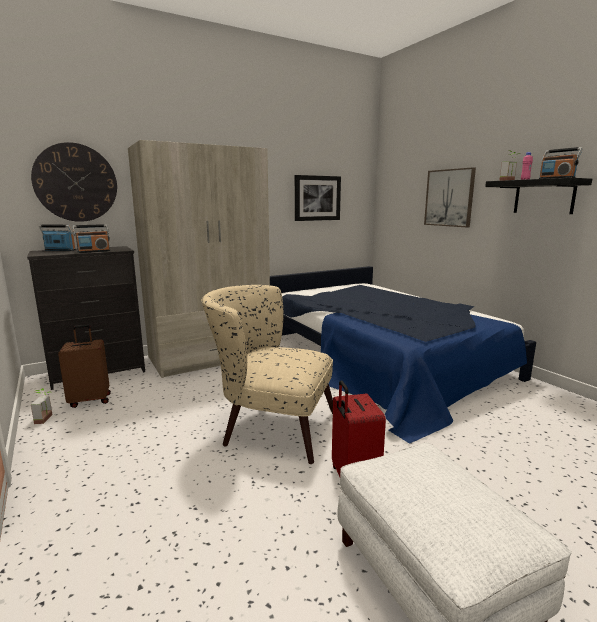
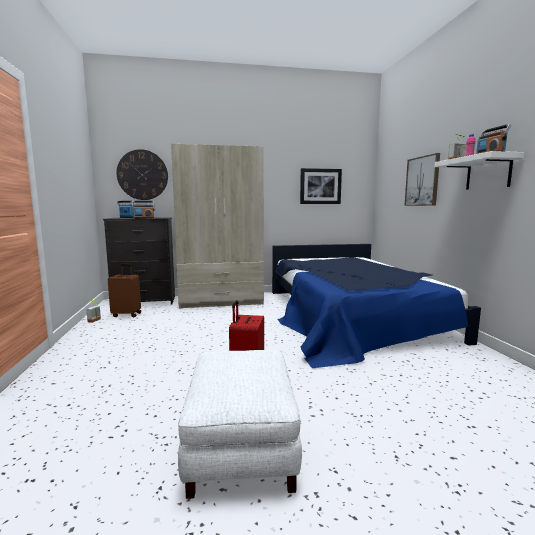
camera: 20 degrees right, 5 degrees down
beige armchair [201,285,333,464] -> none
black shelf [485,178,592,214] -> white shelf [435,151,525,190]

